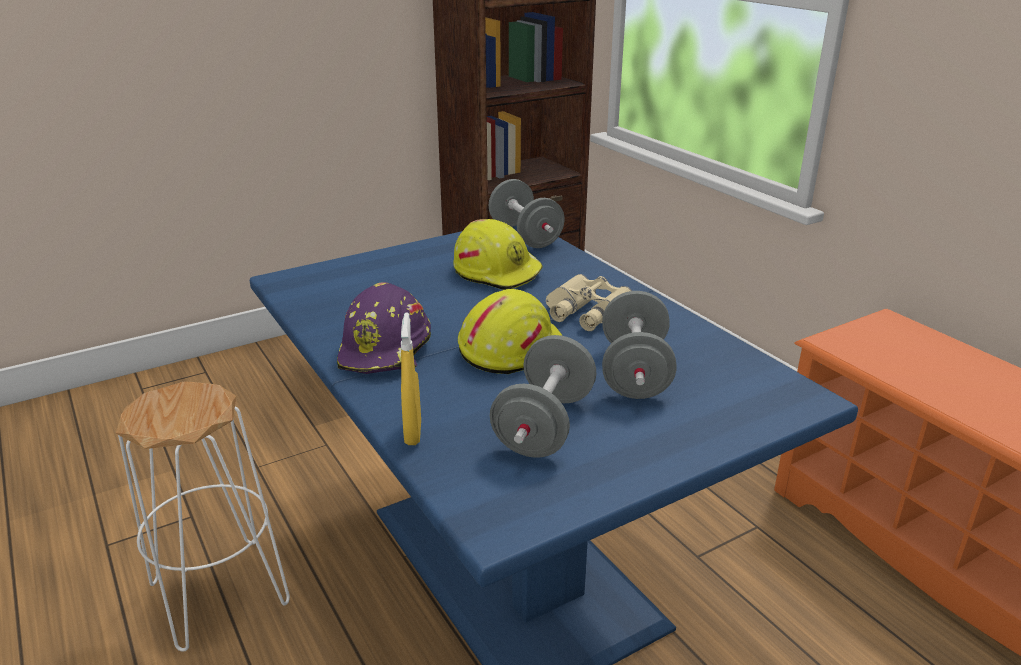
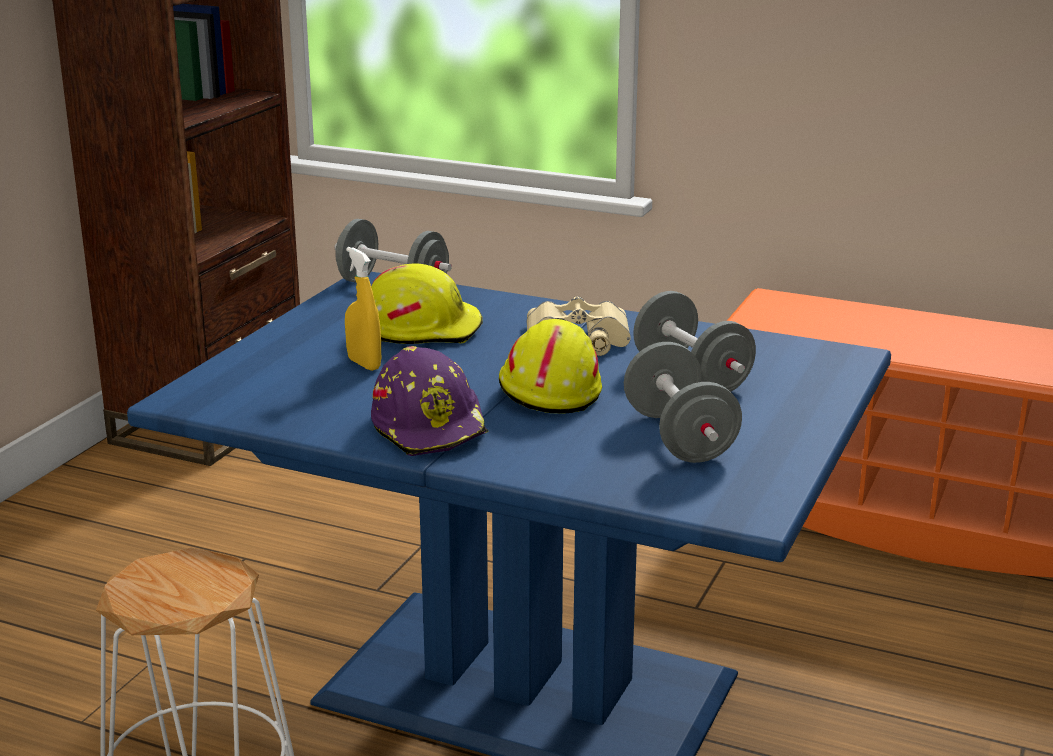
camera: 35 degrees left, 5 degrees down
yellow spray bottle [401,313,421,445] -> yellow spray bottle moved to [345,247,381,371]

